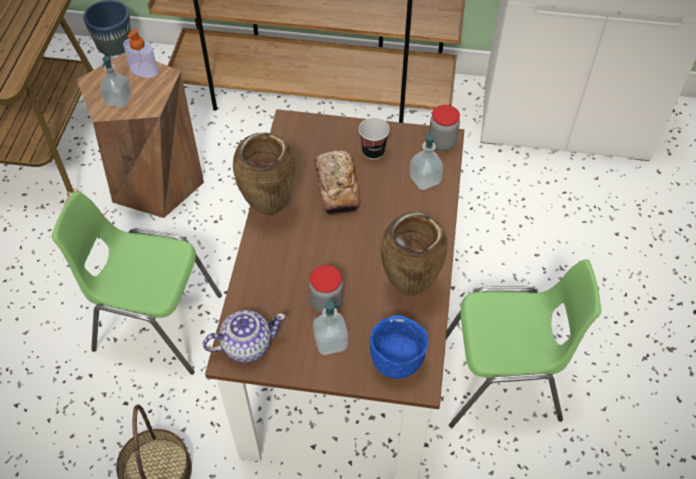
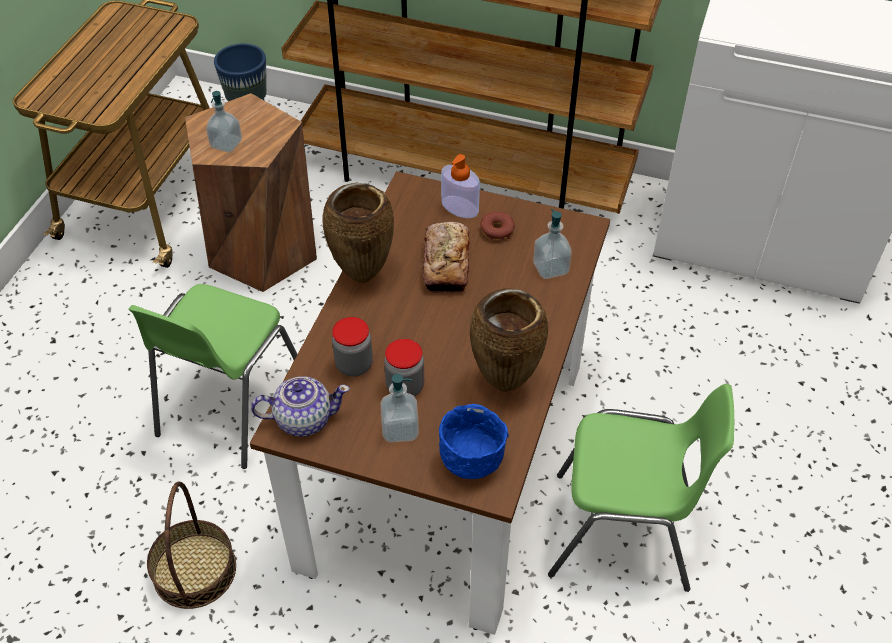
camera: 10 degrees right, 5 degrees down
green chair [52,191,222,375] -> green chair turned 90 degrees counterclockwise [128,284,297,469]
soap dispenser [123,29,158,78] -> soap dispenser moved to [441,154,480,218]
cup [359,118,390,160] -> donut [480,212,515,240]
jar [429,105,460,151] -> jar moved to [332,317,373,377]

